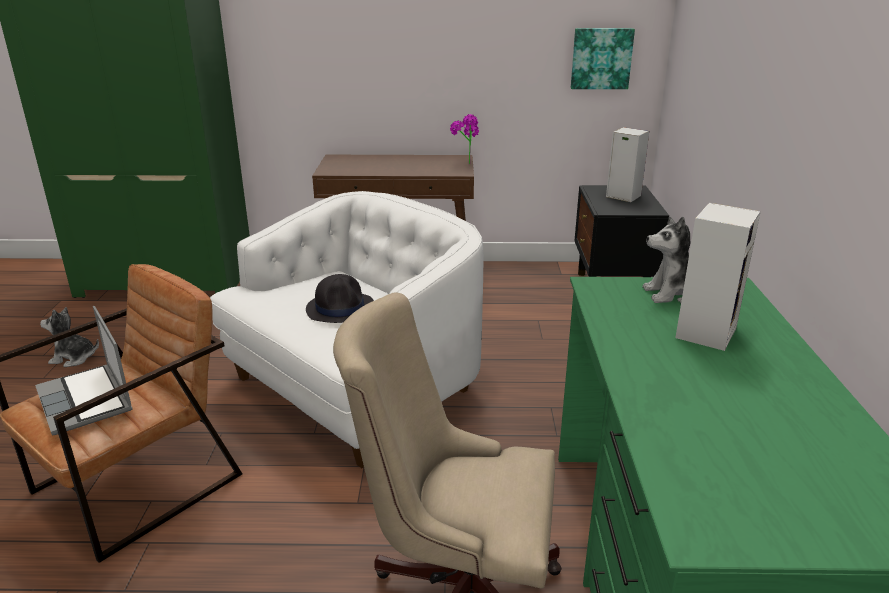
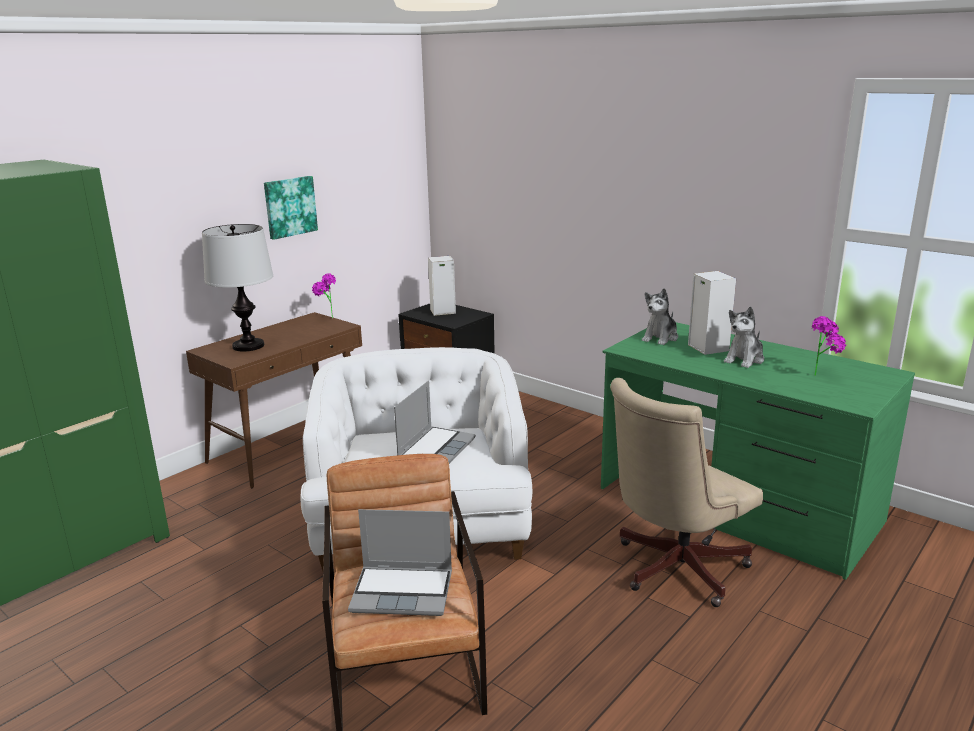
camera: 50 degrees left, 5 degrees down
plush toy [40,307,99,367] -> plush toy moved to [724,306,764,368]
black hat [306,274,374,323] -> laptop [394,381,476,464]
picture [571,28,635,89] -> picture moved to [264,176,318,240]
none -> table lamp [202,224,273,352]
none -> potted plant [812,316,846,376]

